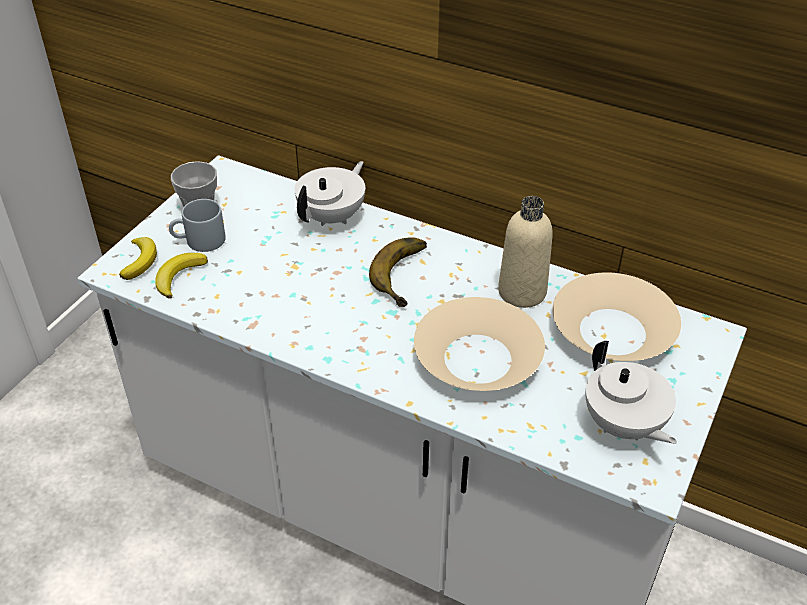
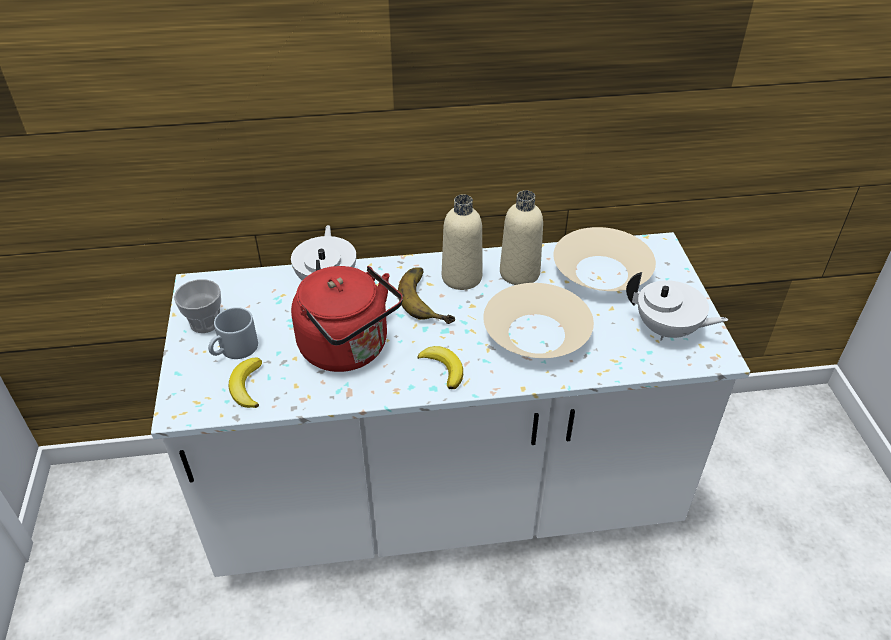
camera: 35 degrees left, 0 degrees up
banana [119,237,157,280] -> banana moved to [417,346,463,389]
none -> red kettle [291,266,403,372]
none -> beige bottle [442,194,483,290]

